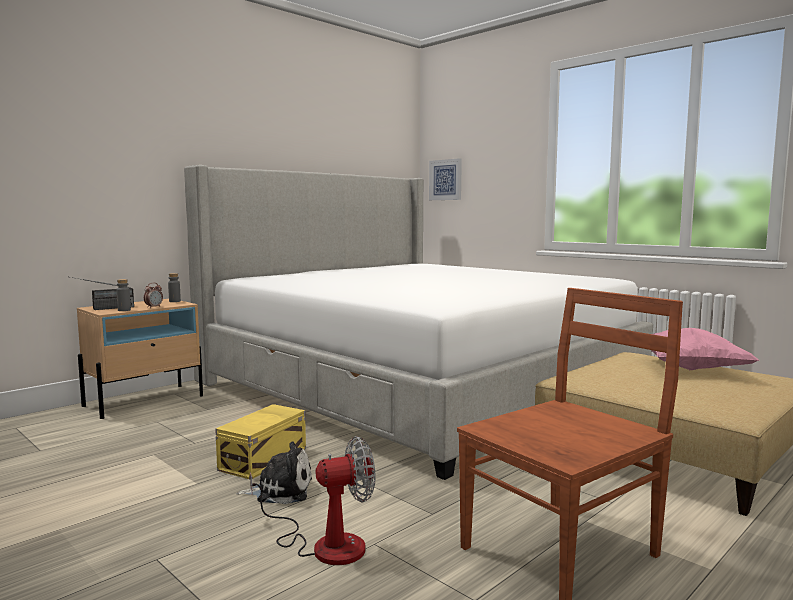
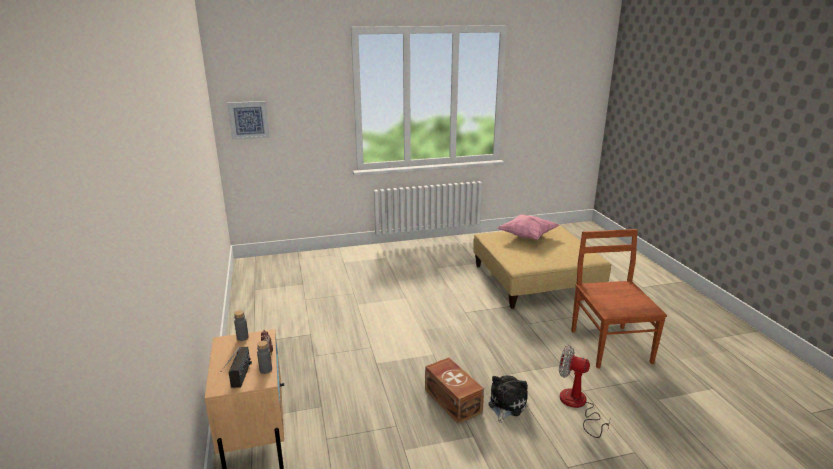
camera: 60 degrees left, 15 degrees up
bed [184,165,653,480] -> none
yellow storage box [215,404,306,479] -> brown storage box [425,357,484,424]
fan [250,436,375,565] -> fan turned 75 degrees counterclockwise [559,345,611,438]

